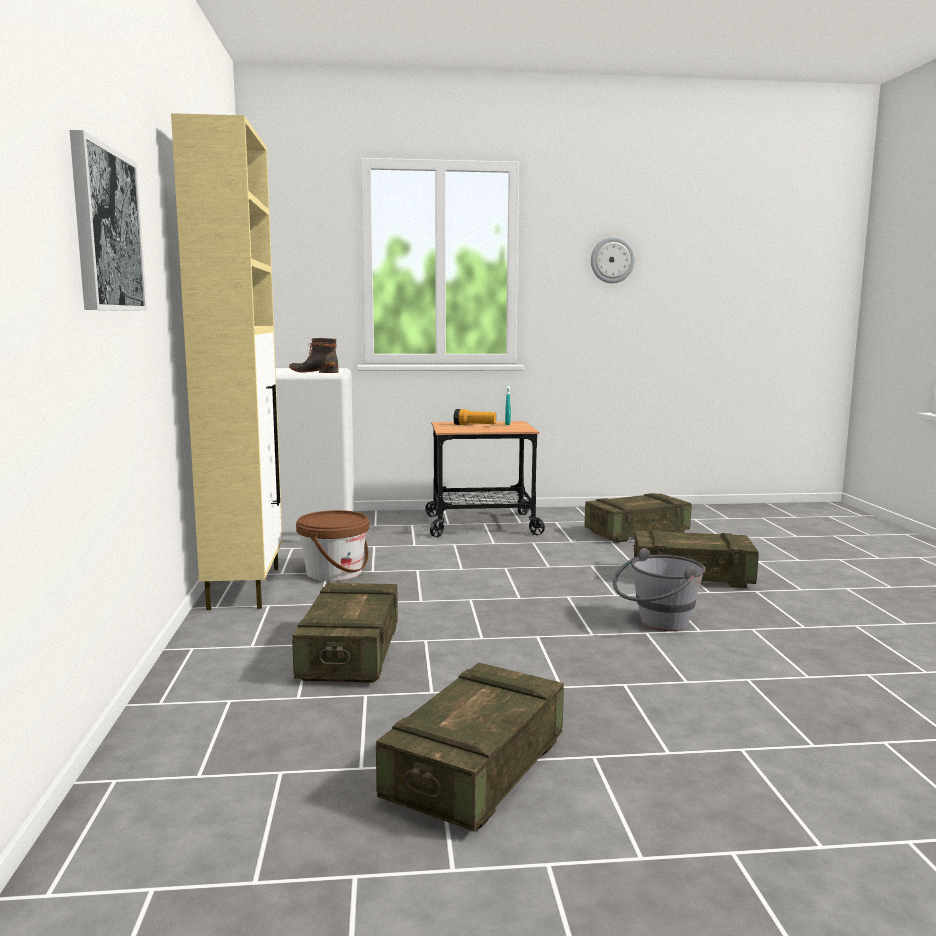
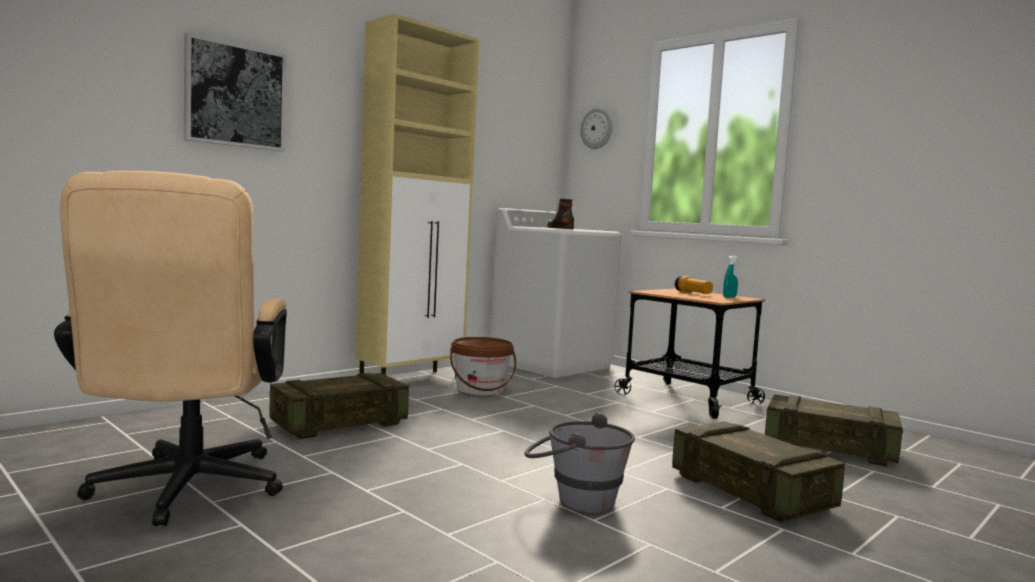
camera: 50 degrees right, 5 degrees down
crate [376,662,564,831] -> beige office chair [54,171,287,526]
wall clock [591,237,635,283] -> wall clock moved to [580,108,613,149]

